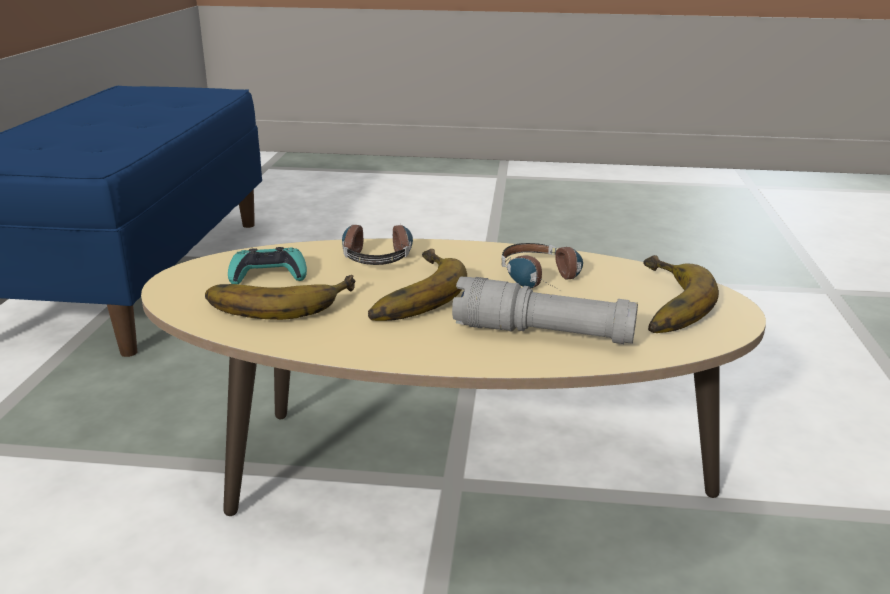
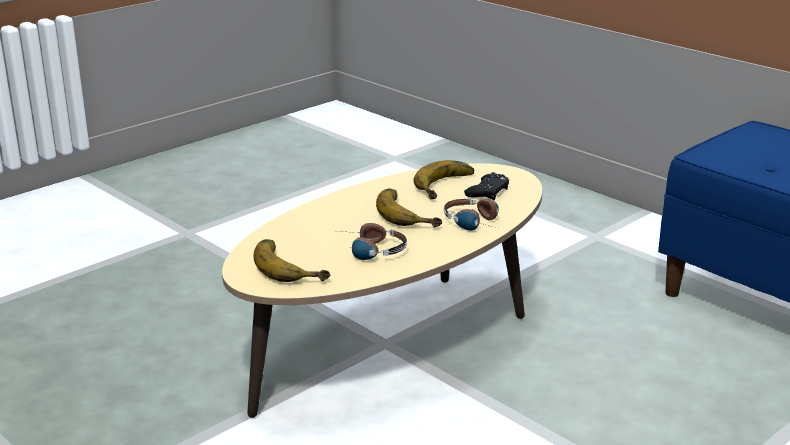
camera: 130 degrees right, 0 degrees up
turquoise game controller [228,247,307,284] -> black game controller [464,172,509,200]
grey flashlight [452,277,638,344] -> none

